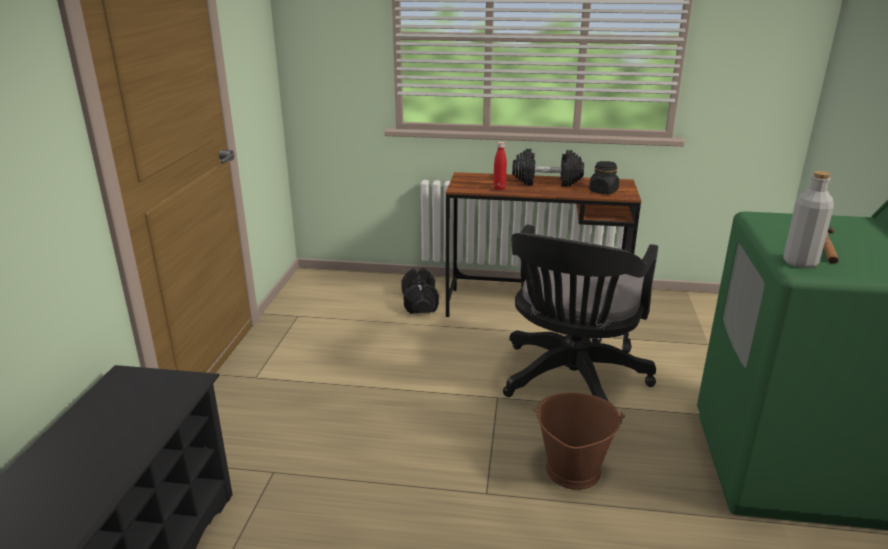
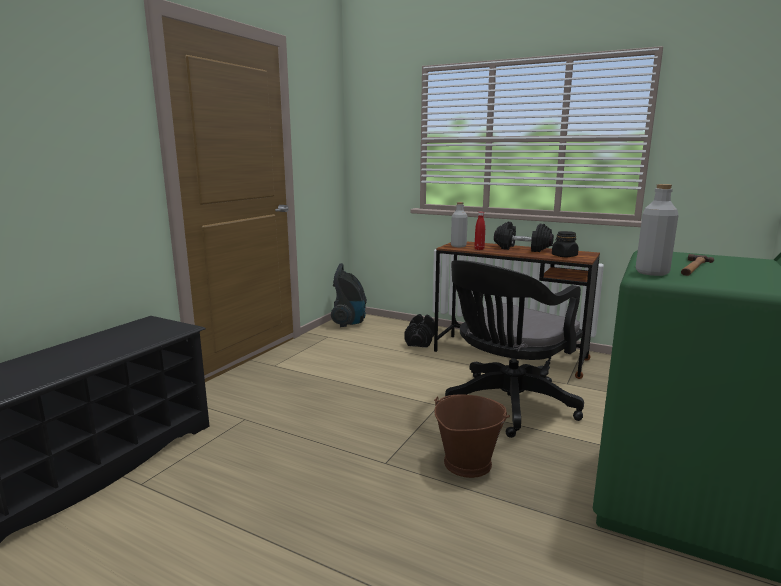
camera: 20 degrees right, 10 degrees down
none -> vacuum cleaner [331,263,367,327]
none -> grey bottle [451,202,468,247]

